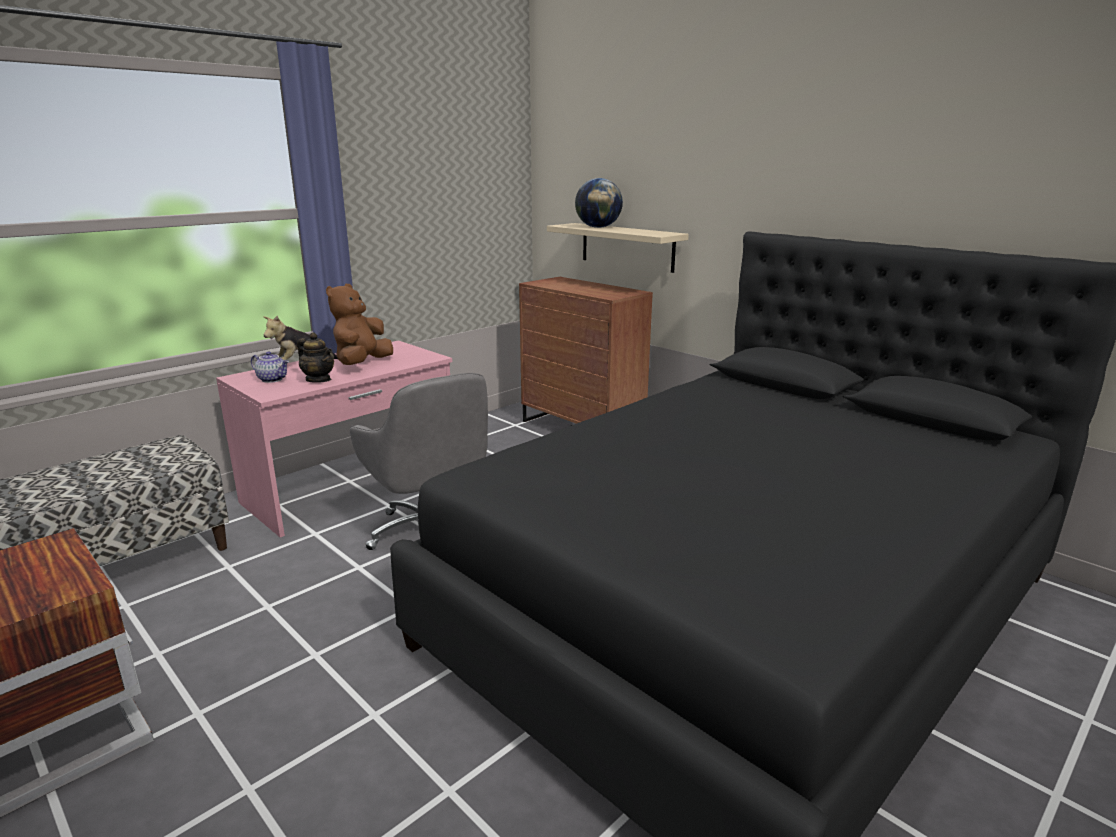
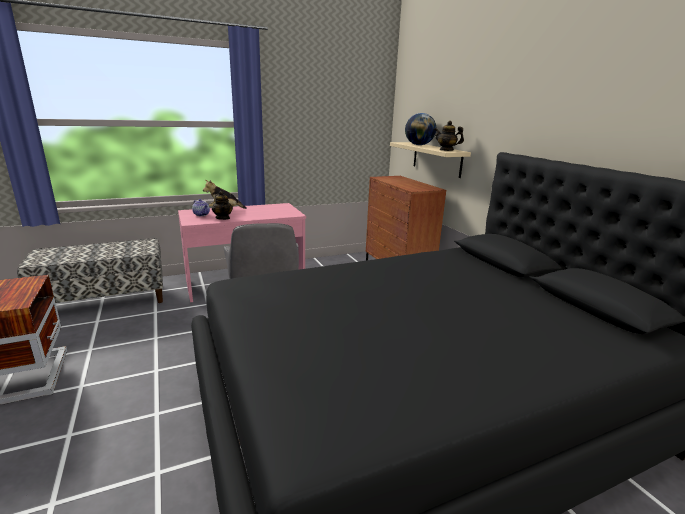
camera: 20 degrees right, 0 degrees up
brown plush toy [326,284,393,365] -> none
none -> teapot [434,121,464,151]

